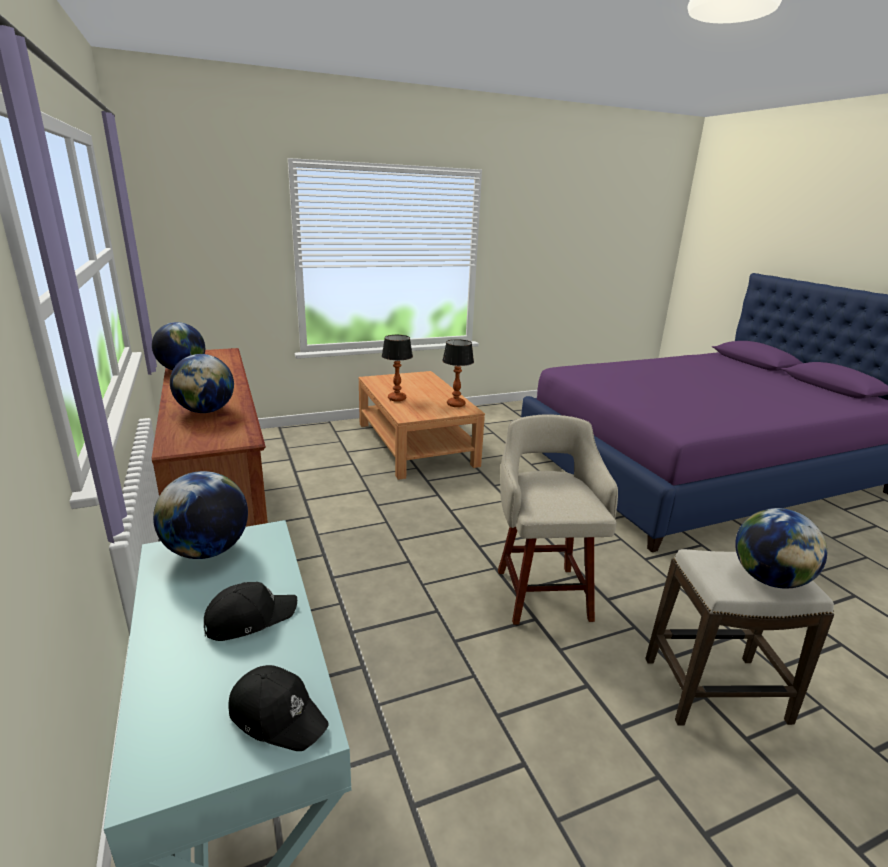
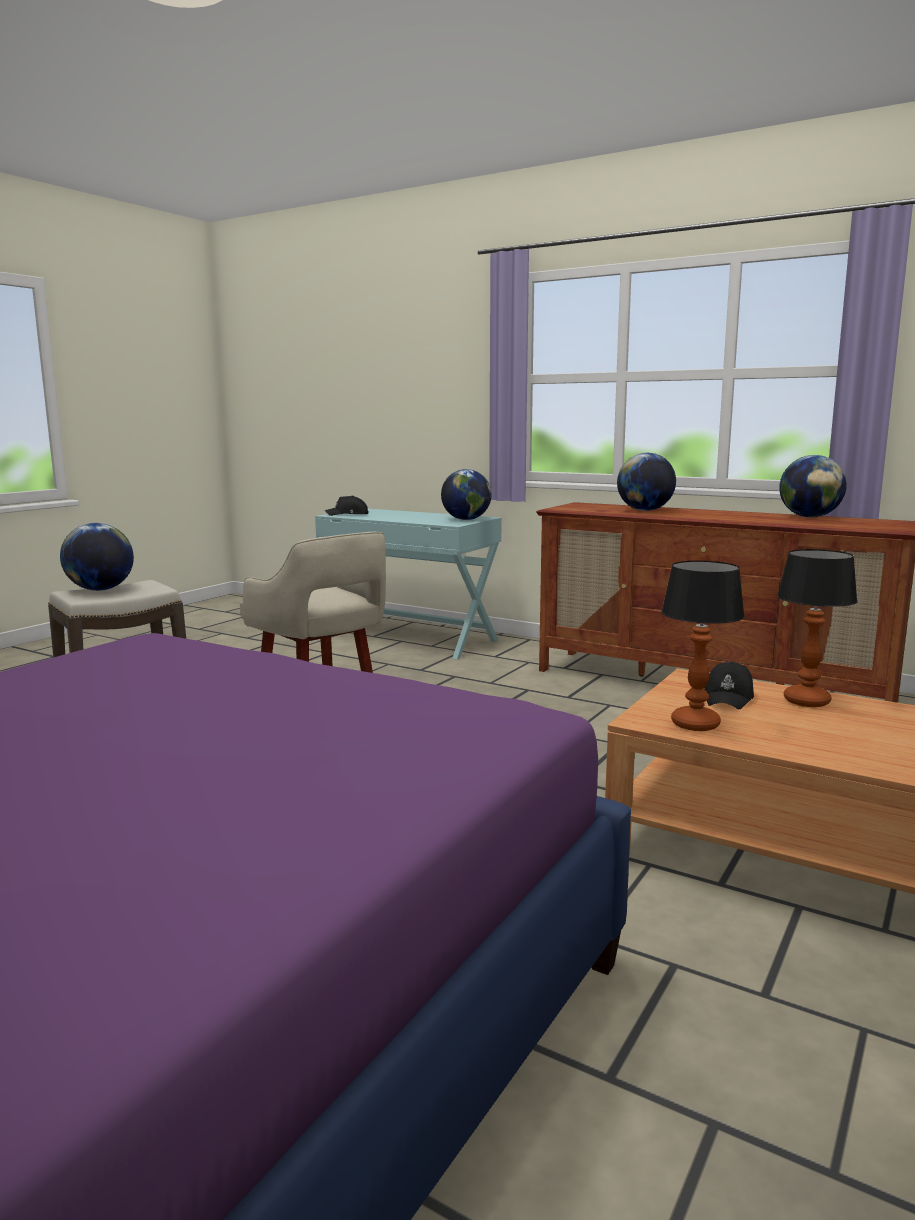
camera: 145 degrees right, 10 degrees down
black cap [204,582,297,641] -> black cap moved to [704,661,754,709]

